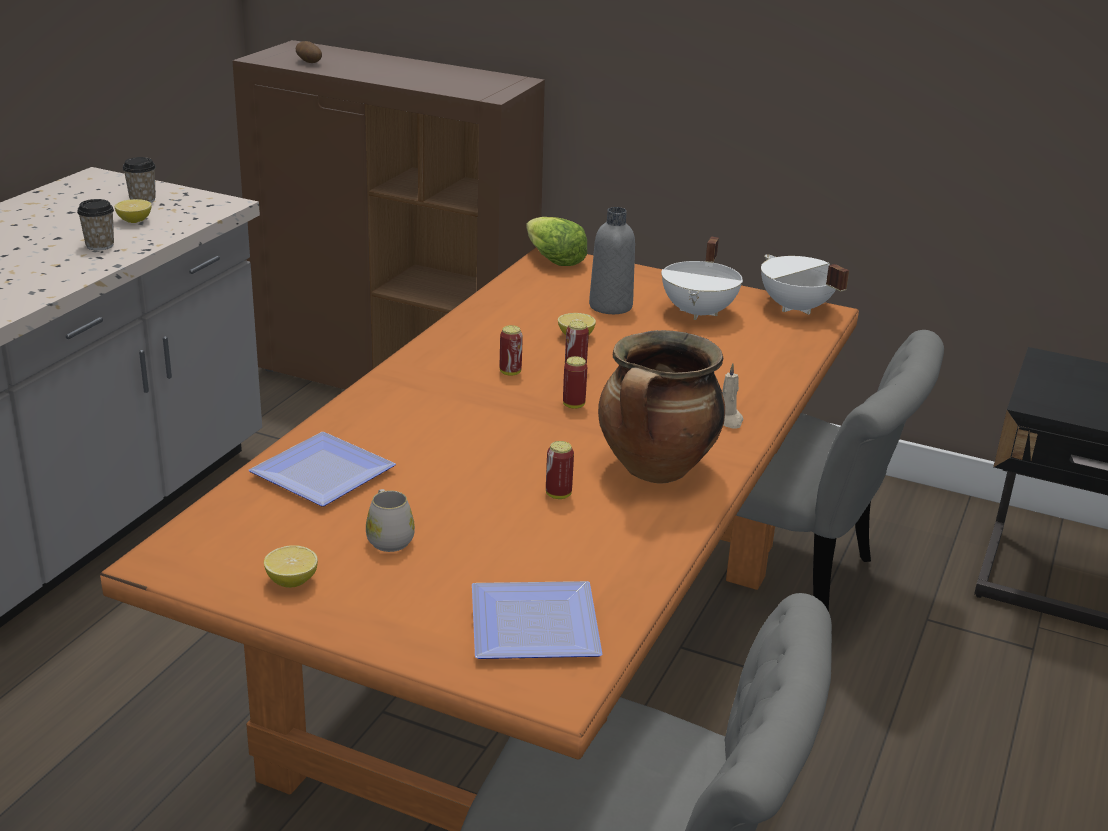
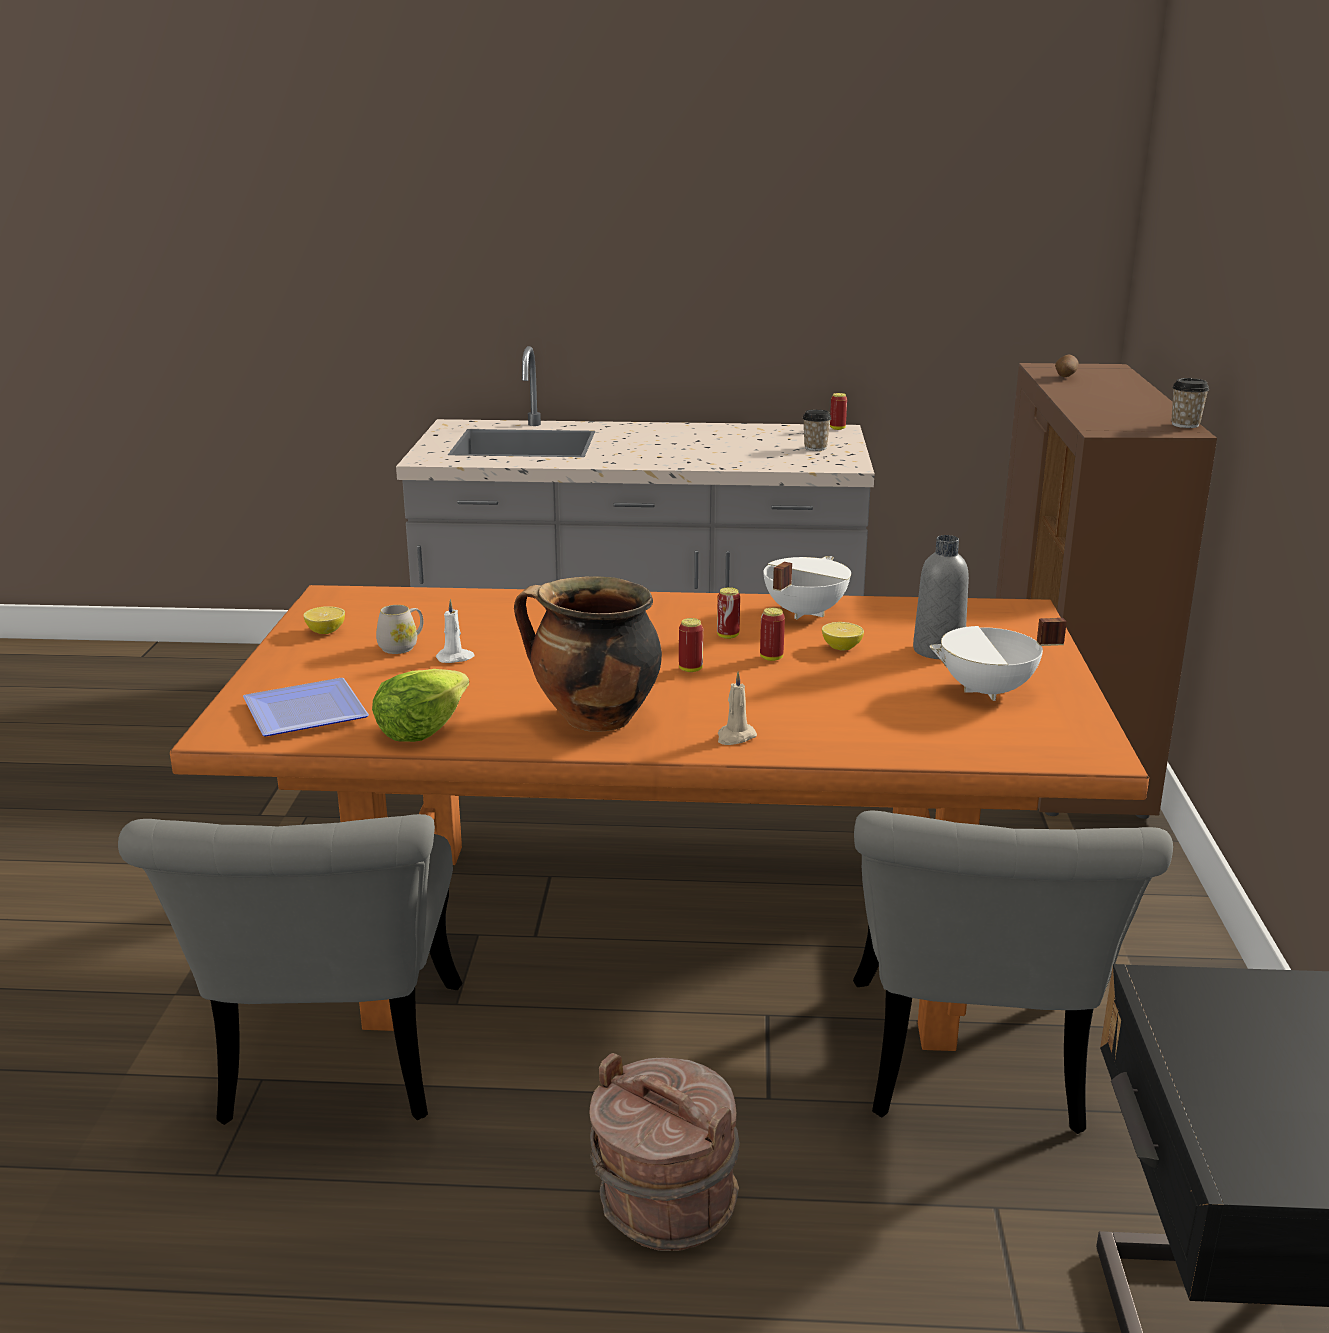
camera: 70 degrees right, 5 degrees down
cup [77,199,114,251] -> cup moved to [1171,378,1209,428]
lemon [115,199,152,223] -> none
plate [248,432,396,506] -> none
lettuce [526,217,588,266] -> lettuce moved to [372,669,469,742]
can [546,441,574,499] -> can moved to [830,393,847,430]
white cooking pot [761,254,849,315] -> white cooking pot moved to [763,556,851,619]
none -> white candle [436,599,475,663]
none -> brown bucket [589,1053,740,1251]

